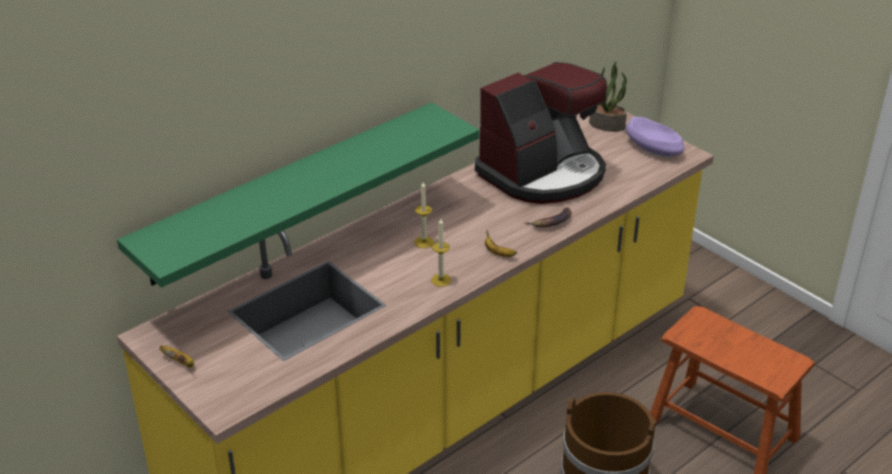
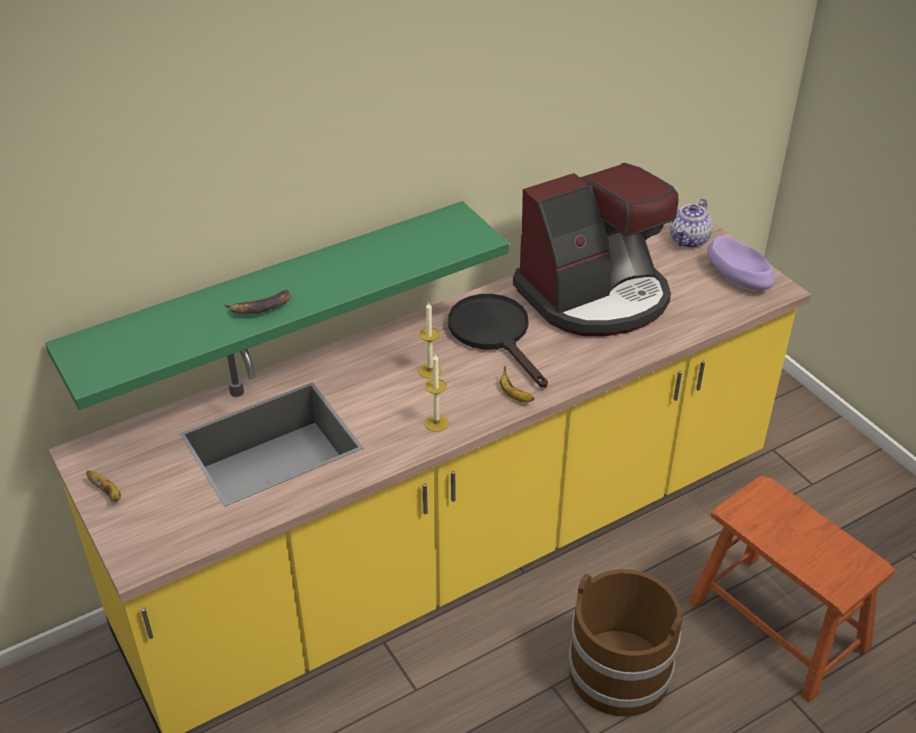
camera: 10 degrees right, 5 degrees up
banana [524,208,572,228] -> banana moved to [224,290,291,314]
potted plant [589,61,627,132] -> teapot [670,198,713,248]
none -> black frying pan [448,294,548,388]

